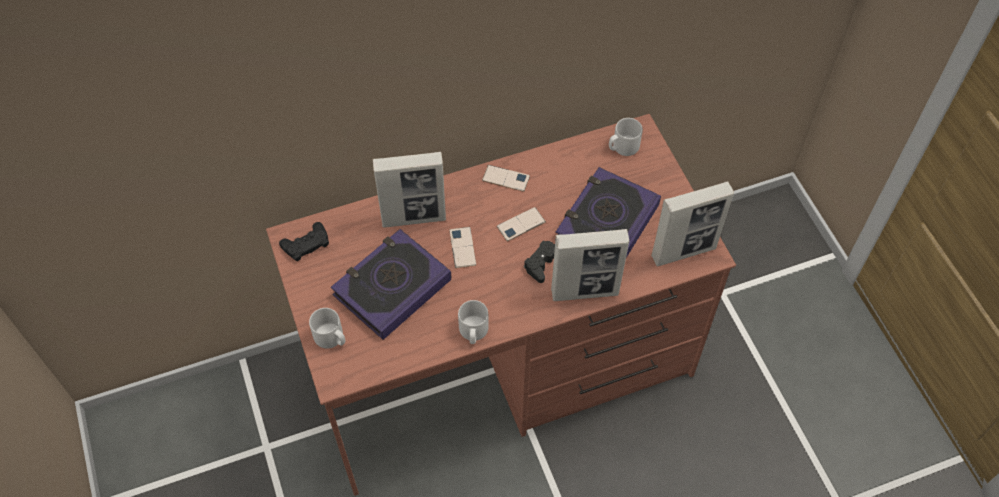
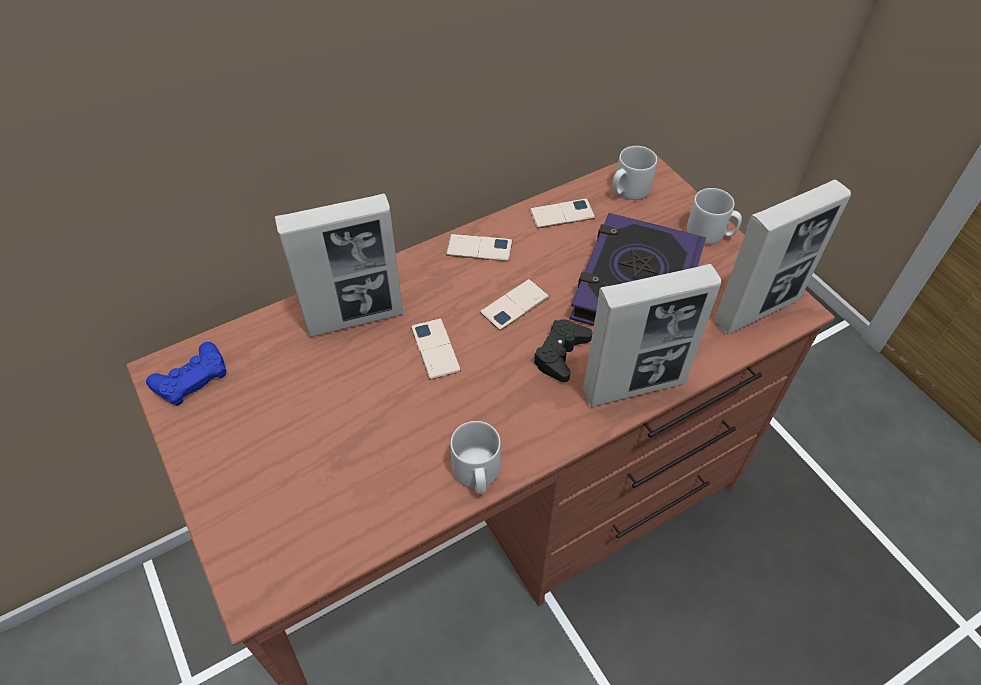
camera: 10 degrees left, 5 degrees down
black game controller [279,222,329,261] -> blue game controller [146,342,227,405]
grey mug [309,308,346,349] -> grey mug moved to [687,188,742,245]
book [331,229,451,340] -> none
none -> phone [529,199,596,228]

